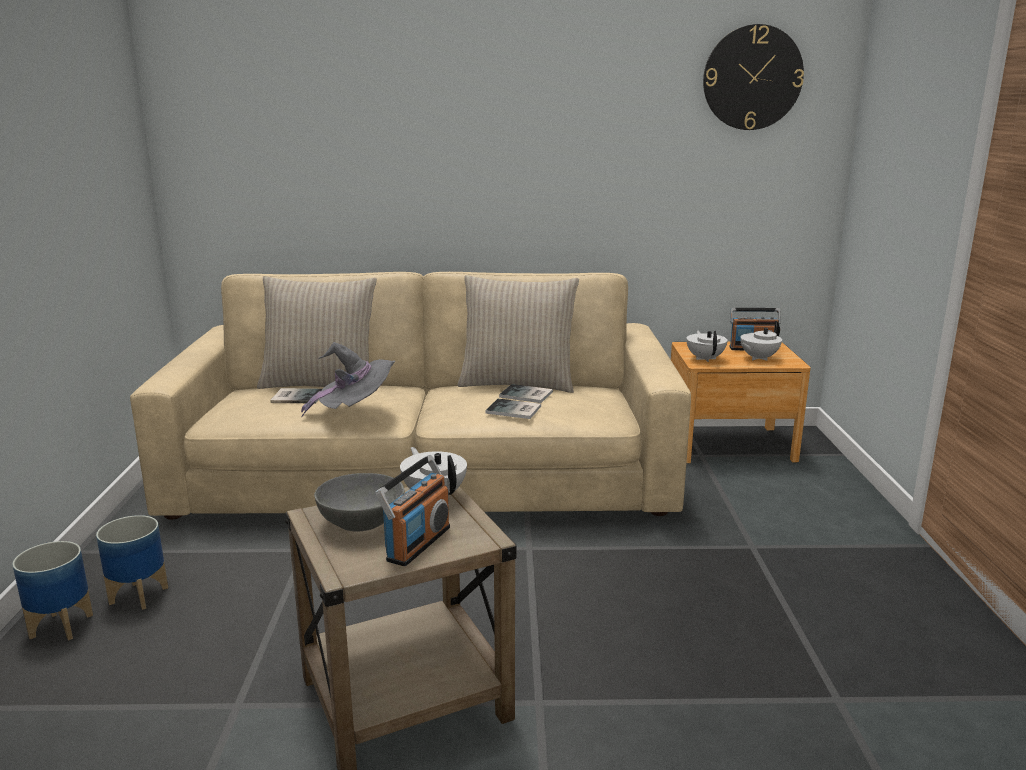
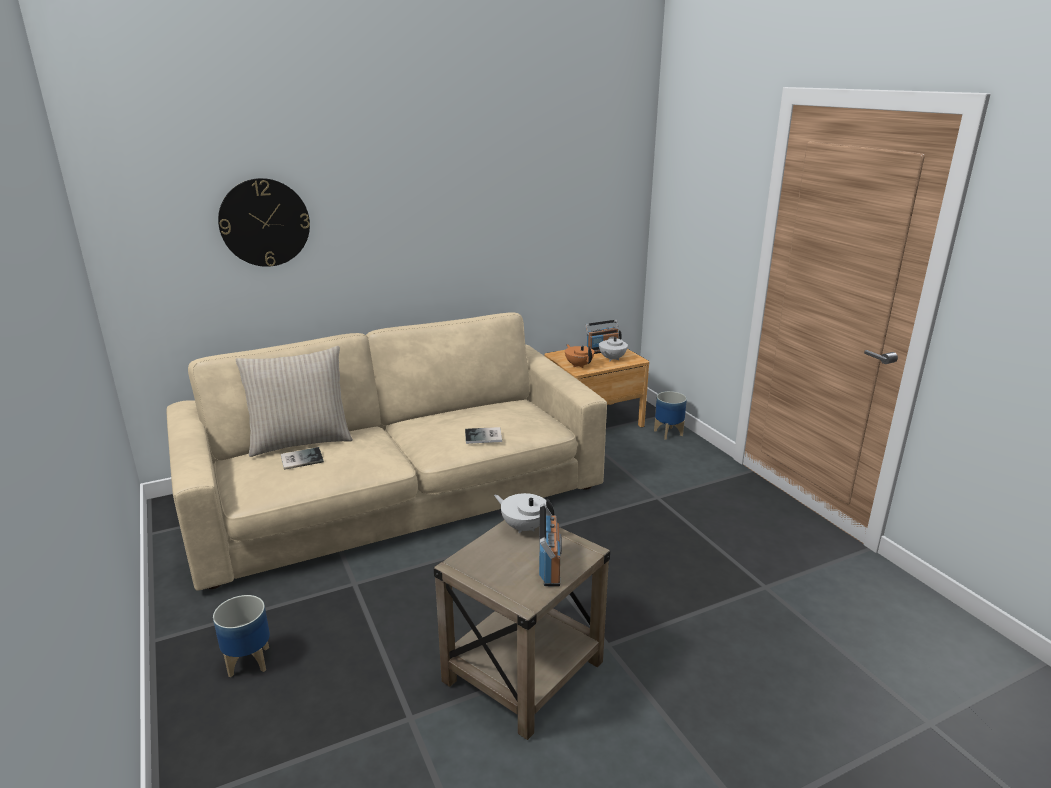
camera: 25 degrees left, 5 degrees up
planter [12,541,93,640] -> planter moved to [654,391,687,440]
grey hat [301,342,395,418] -> none
grey bowl [314,473,404,532] -> none
beige pillow [458,275,579,393] -> none
book [499,384,553,403] -> none
white teapot [686,331,728,362] -> orange teapot [565,344,594,368]
wall clock [703,24,804,130] -> wall clock moved to [218,178,310,267]

